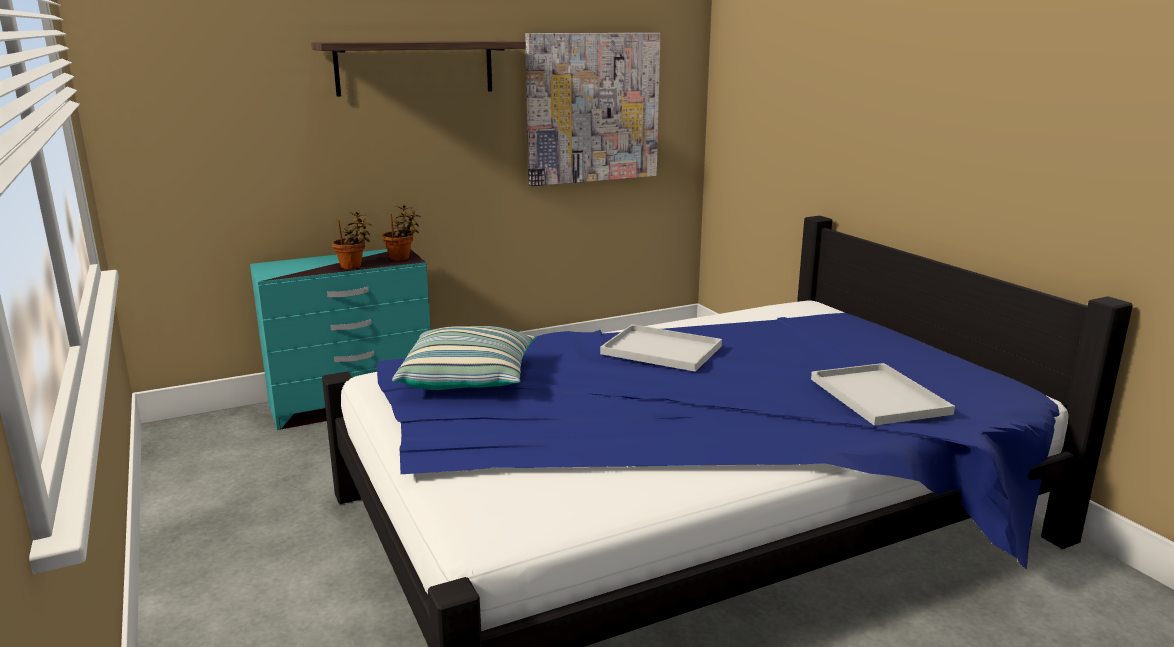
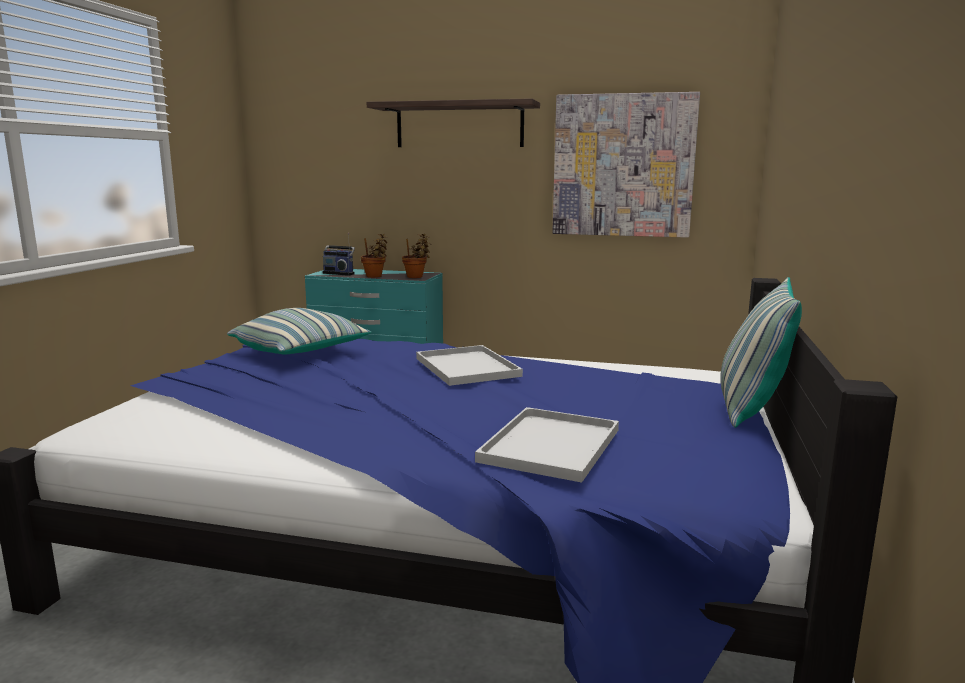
camera: 40 degrees right, 5 degrees down
none -> radio [322,233,355,276]
none -> pillow [720,277,802,428]

